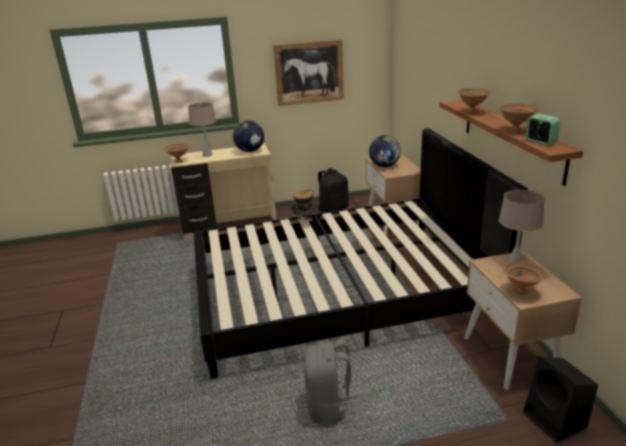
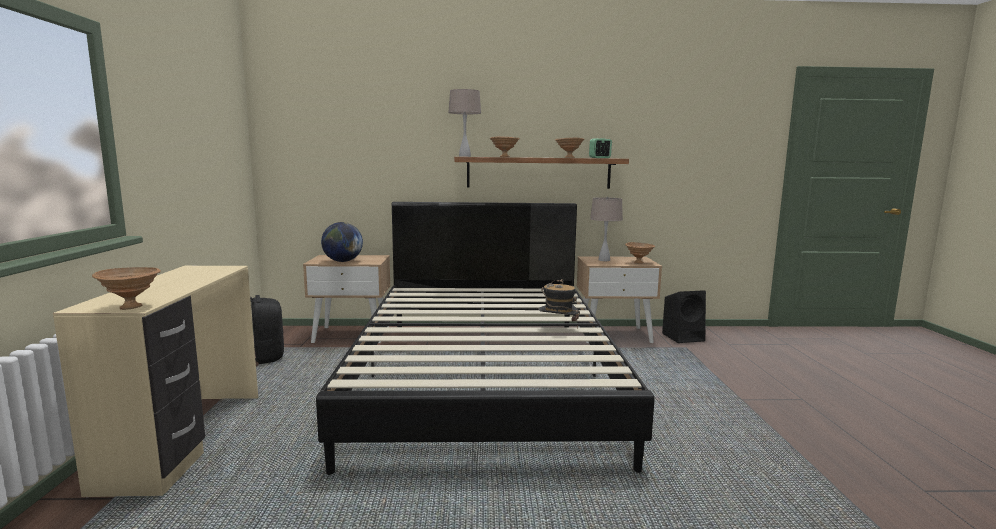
camera: 80 degrees left, 15 degrees down
beige table lamp [188,102,216,157] -> beige table lamp moved to [448,89,481,157]
globe [233,120,264,152] -> none
picture [273,39,344,106] -> none
hat [291,189,317,228] -> hat moved to [539,279,580,329]
grey backpack [304,339,361,425] -> none

